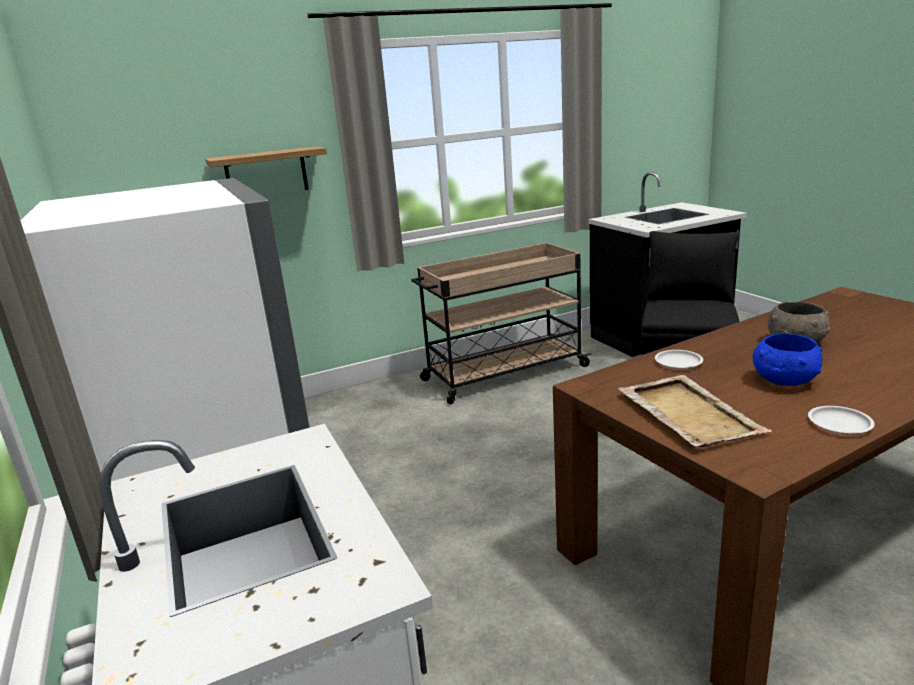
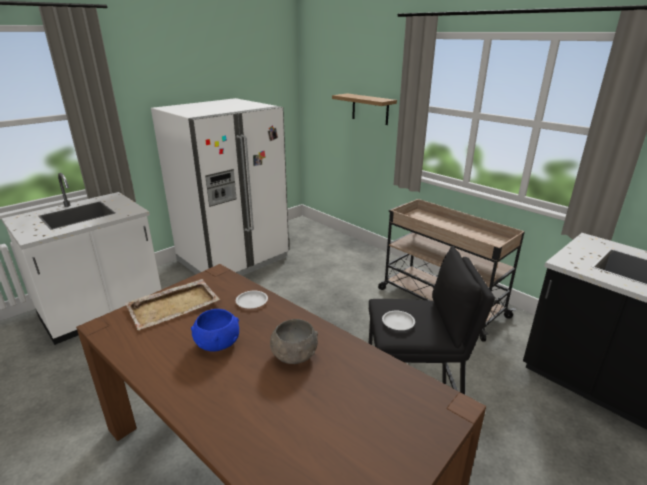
camera: 70 degrees right, 5 degrees up
white plate [808,406,875,434] -> white plate moved to [382,311,415,330]

